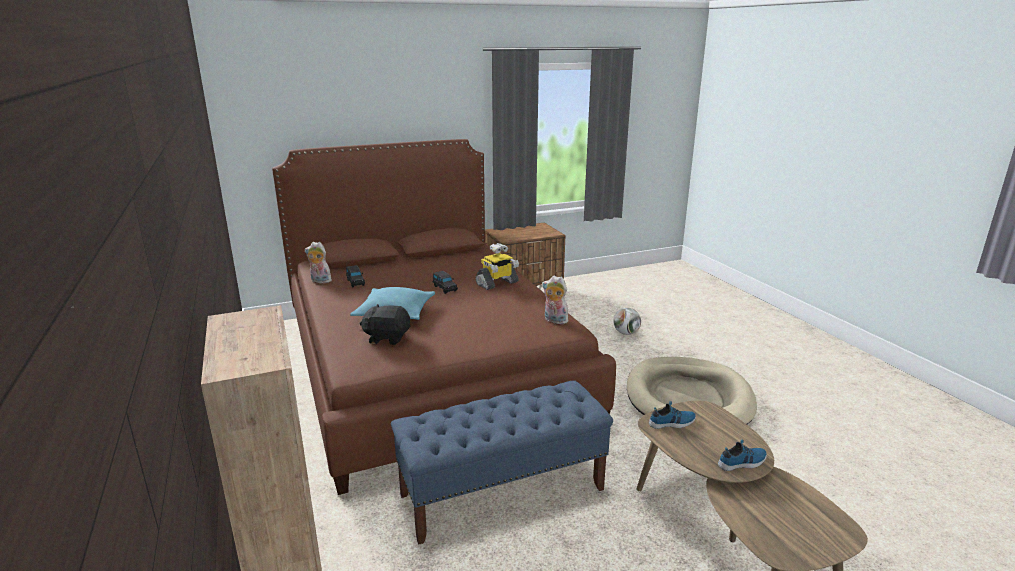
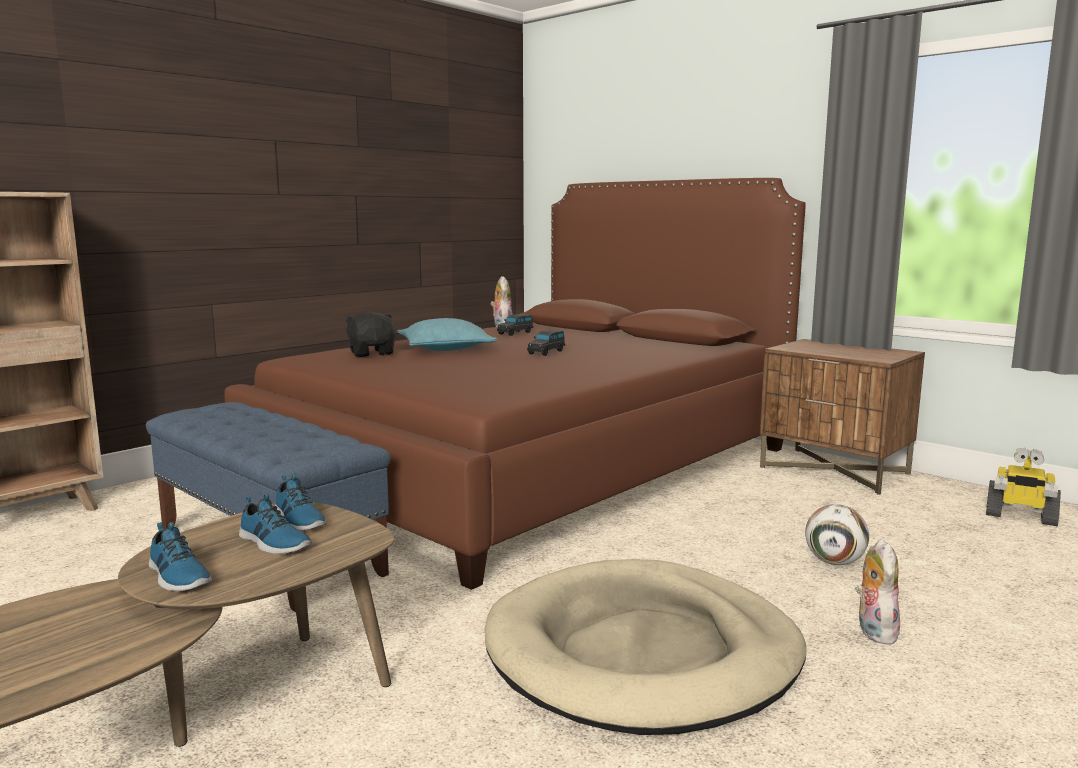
camera: 65 degrees right, 10 degrees down
toy robot [475,243,519,290] -> toy robot moved to [986,448,1061,526]
plush toy [542,276,568,324] -> plush toy moved to [855,539,900,645]
none -> shoe [239,494,312,554]

